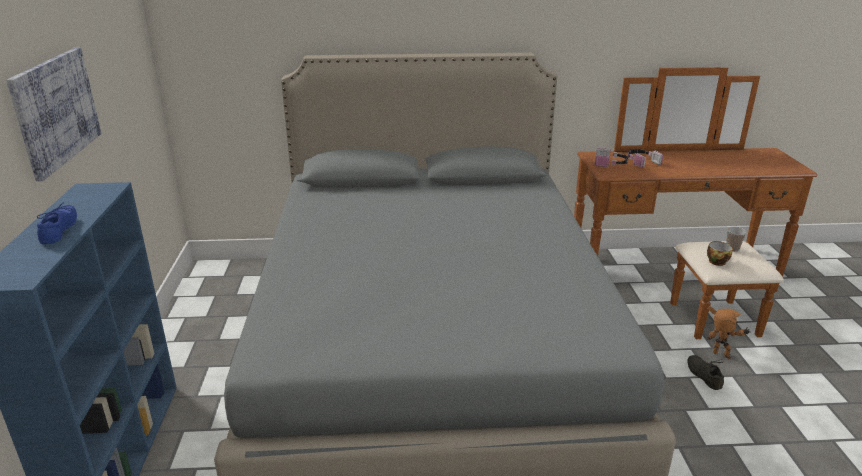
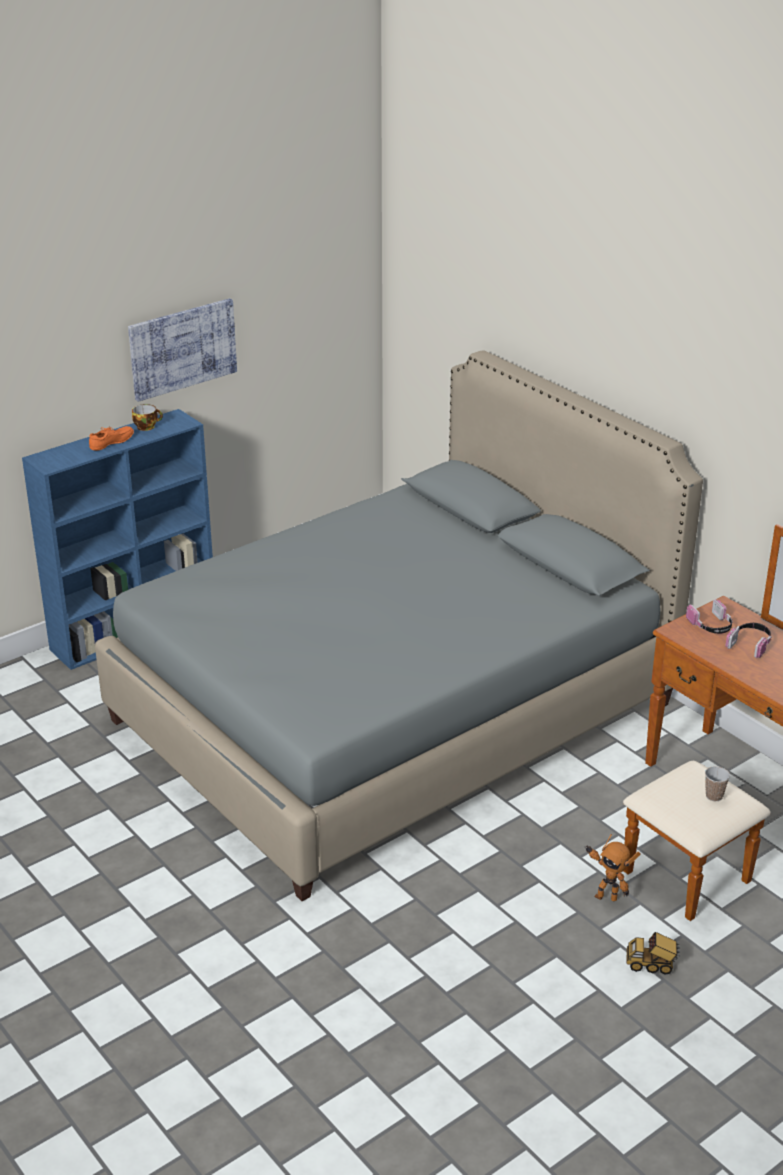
camera: 55 degrees right, 5 degrees up
blue shoe [37,202,77,244] -> orange shoe [89,426,134,451]
grey shoe [687,355,724,390] -> none
cup [707,241,733,266] -> cup moved to [132,404,163,431]
toy robot [707,306,751,359] -> toy robot turned 105 degrees clockwise [584,834,641,901]
none -> toy truck [627,932,680,975]

